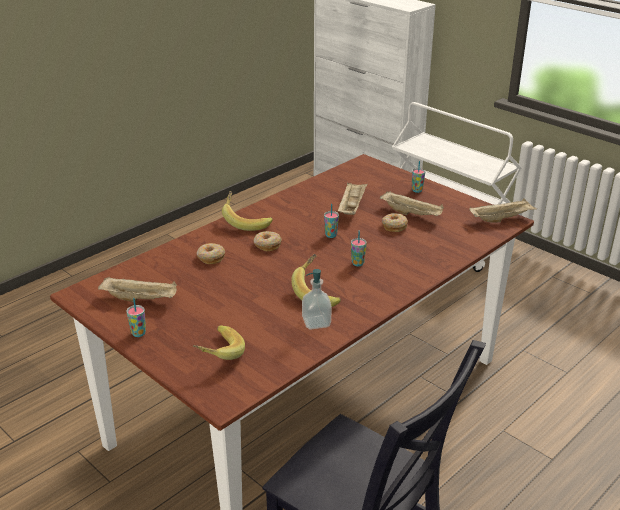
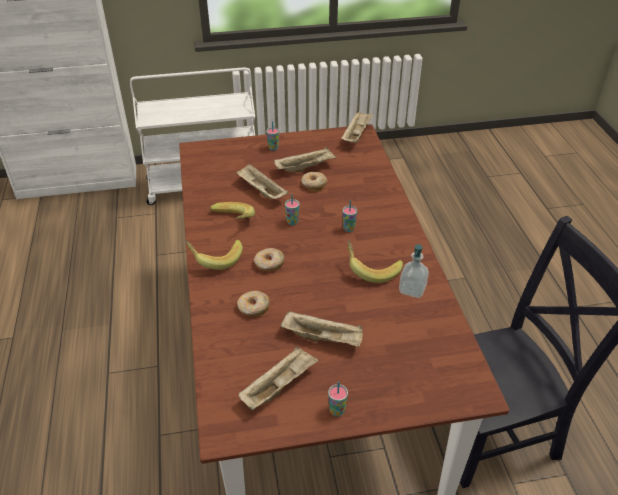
camera: 55 degrees left, 10 degrees up
banana [192,326,245,360] -> banana moved to [210,202,255,219]
none -> beige tray [281,311,363,347]

